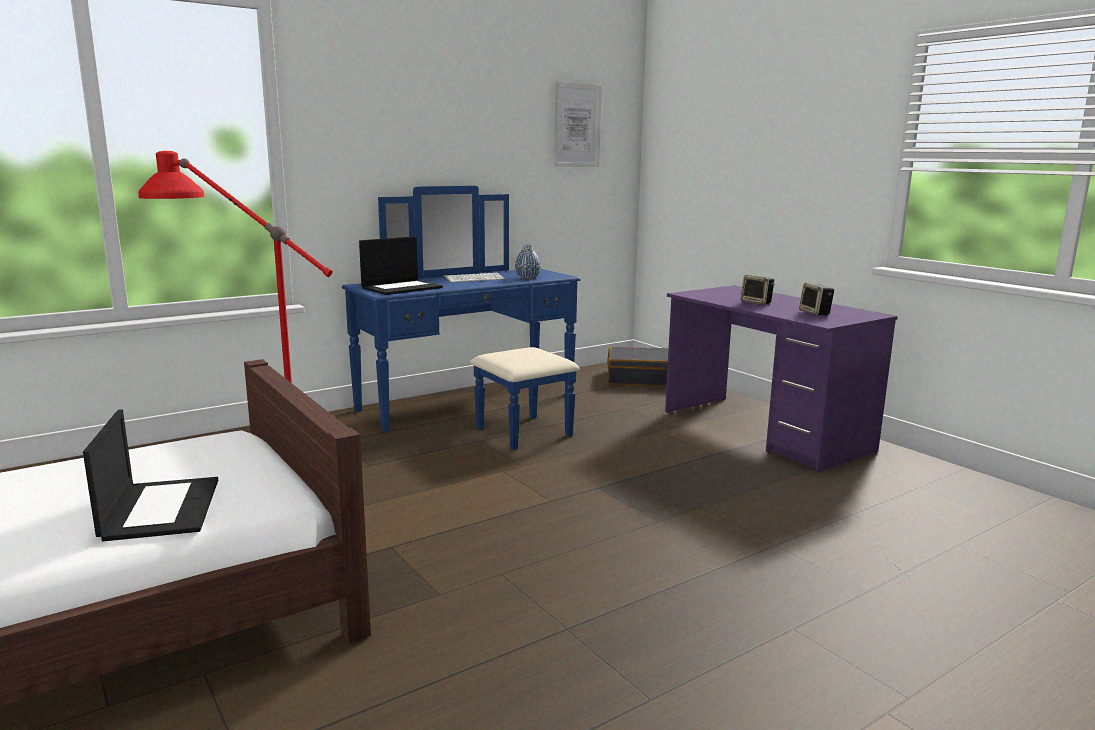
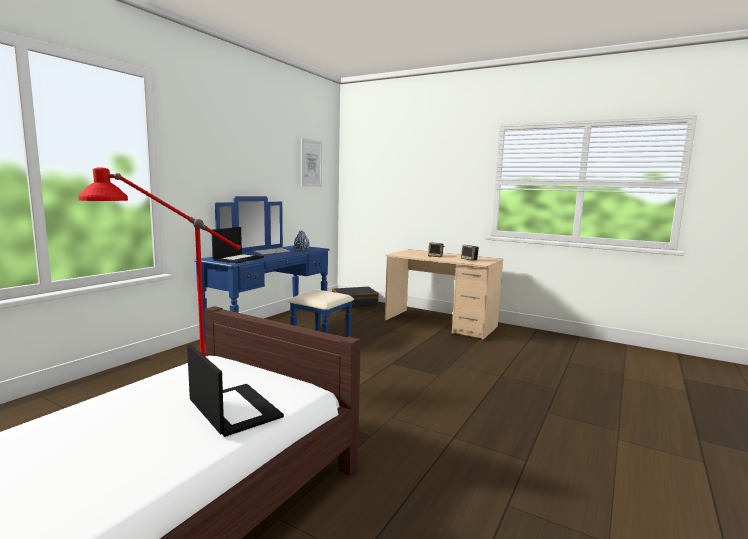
camera: 25 degrees left, 5 degrees down
purple desk [665,285,898,472] -> beige desk [385,249,503,340]

